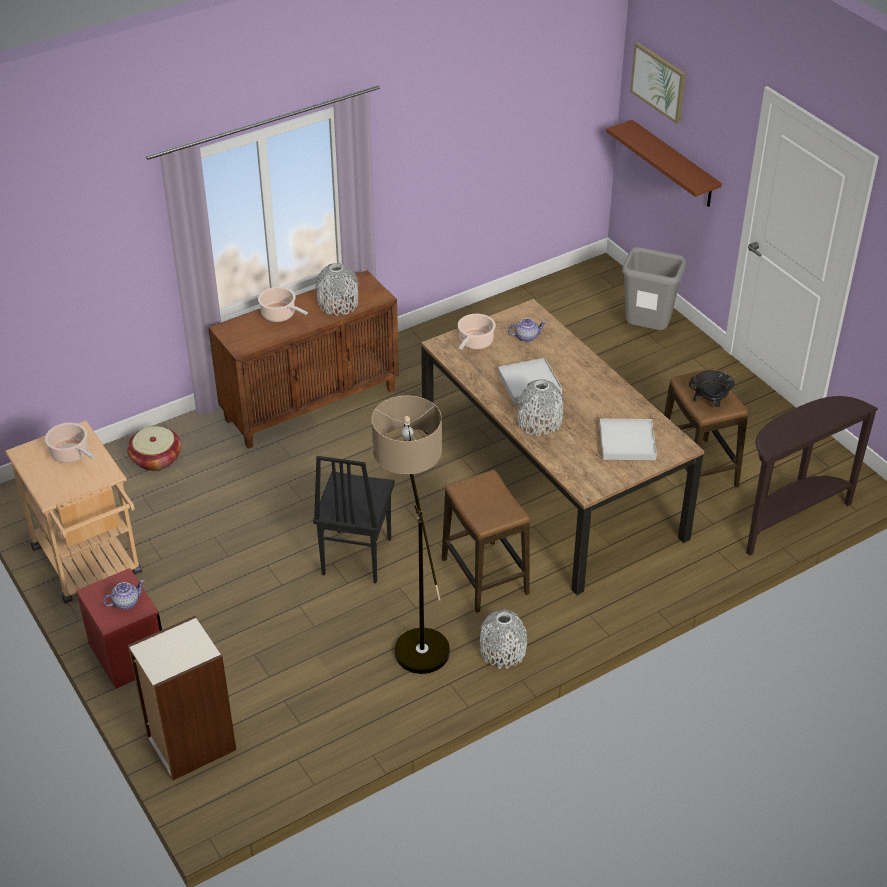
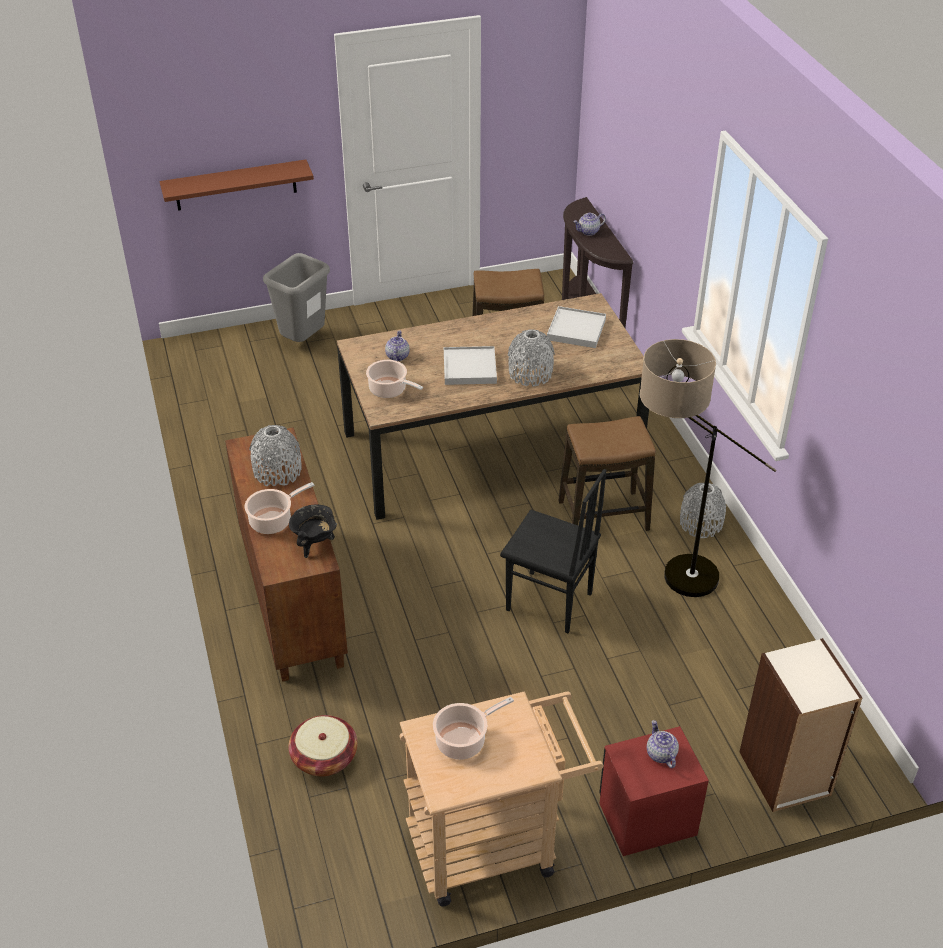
camera: 75 degrees left, 0 degrees up
picture [630,42,686,124] -> none
black cooking pot [689,370,735,407] -> black cooking pot moved to [289,505,337,558]
none -> teapot [573,213,606,236]

